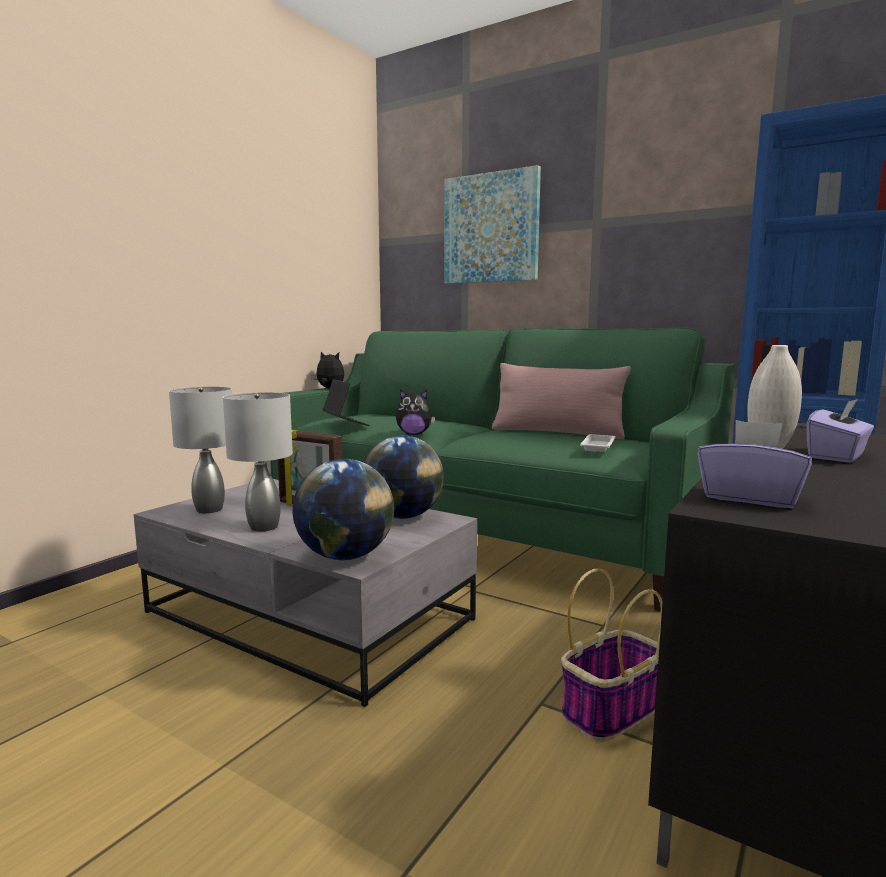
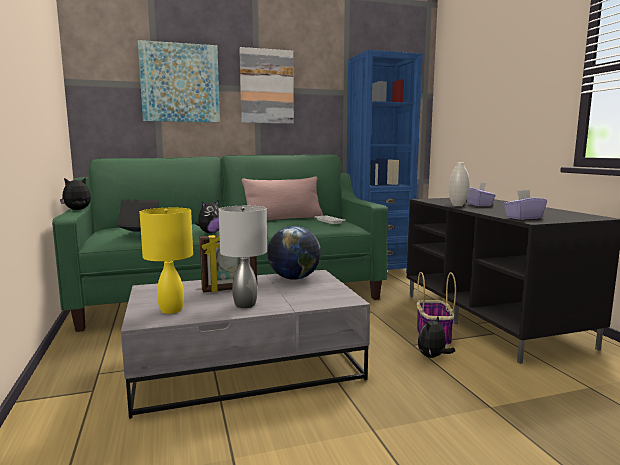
camera: 50 degrees left, 0 degrees up
grey table lamp [169,387,232,513] -> yellow table lamp [140,208,193,314]
globe [292,459,394,560] -> none
none -> picture [239,47,294,124]
none -> plush toy [418,316,455,358]

